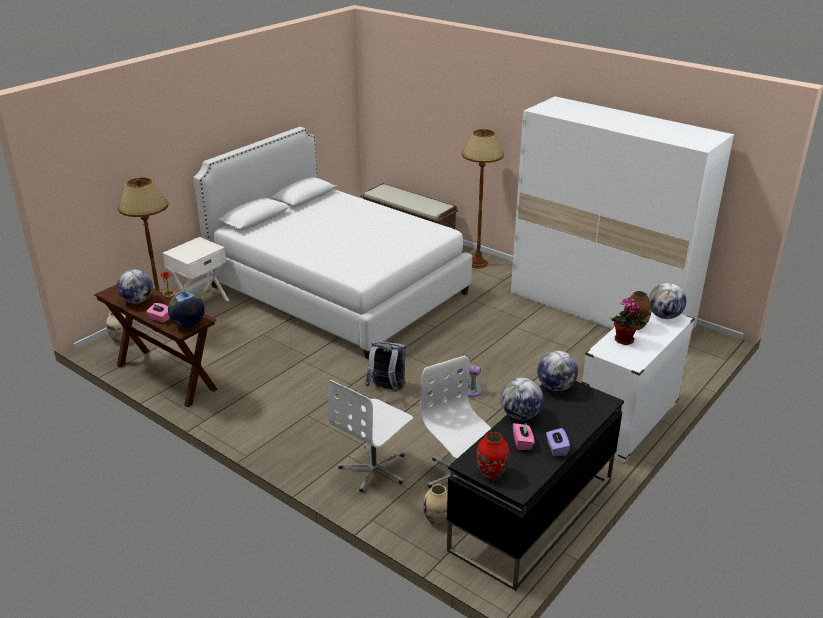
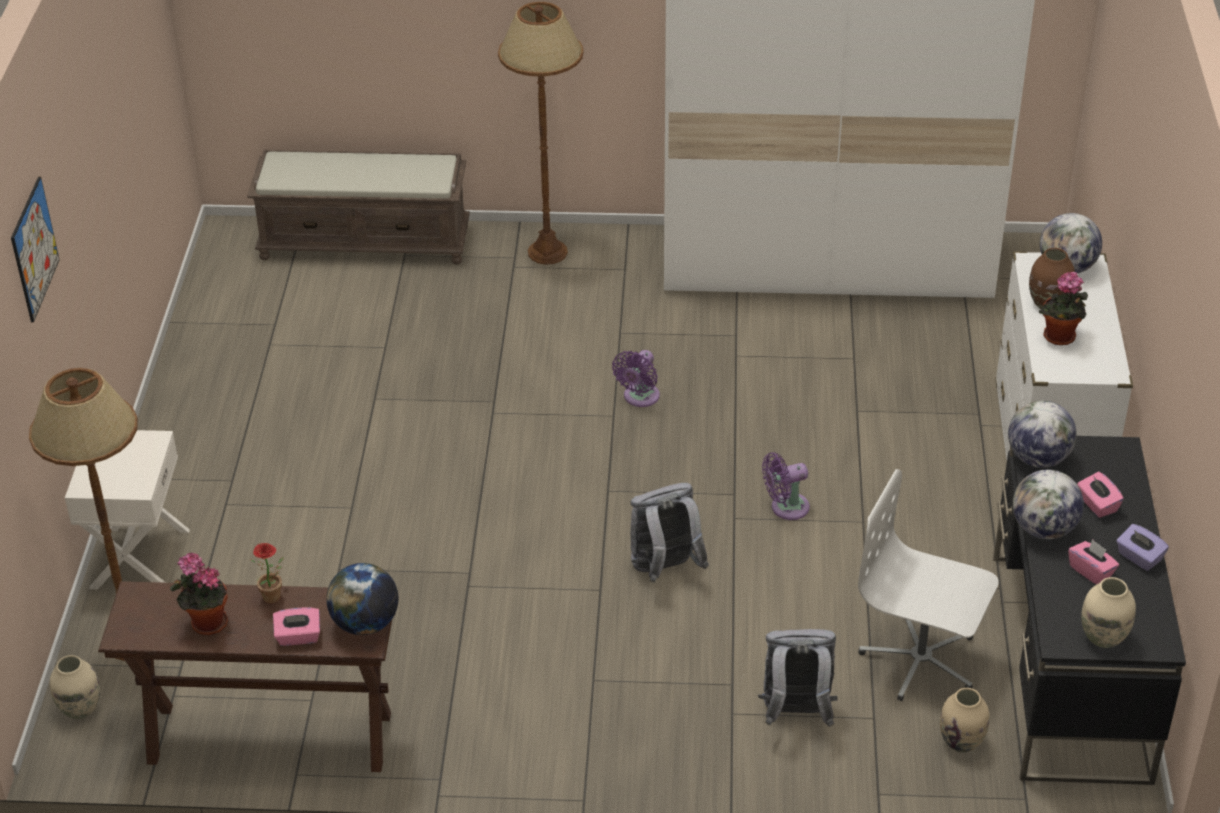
camera: 35 degrees left, 10 degrees up
globe [117,269,153,304] -> potted plant [170,553,228,635]
white bed [193,127,472,359] -> none
white office chair [328,380,413,492] -> grey backpack [758,629,837,727]
red vase [476,432,509,479] -> beige vase [1081,577,1136,648]
none -> picture [11,176,60,323]
none -> purple fan [612,350,660,407]
none -> pink tissue box [1077,472,1124,518]

